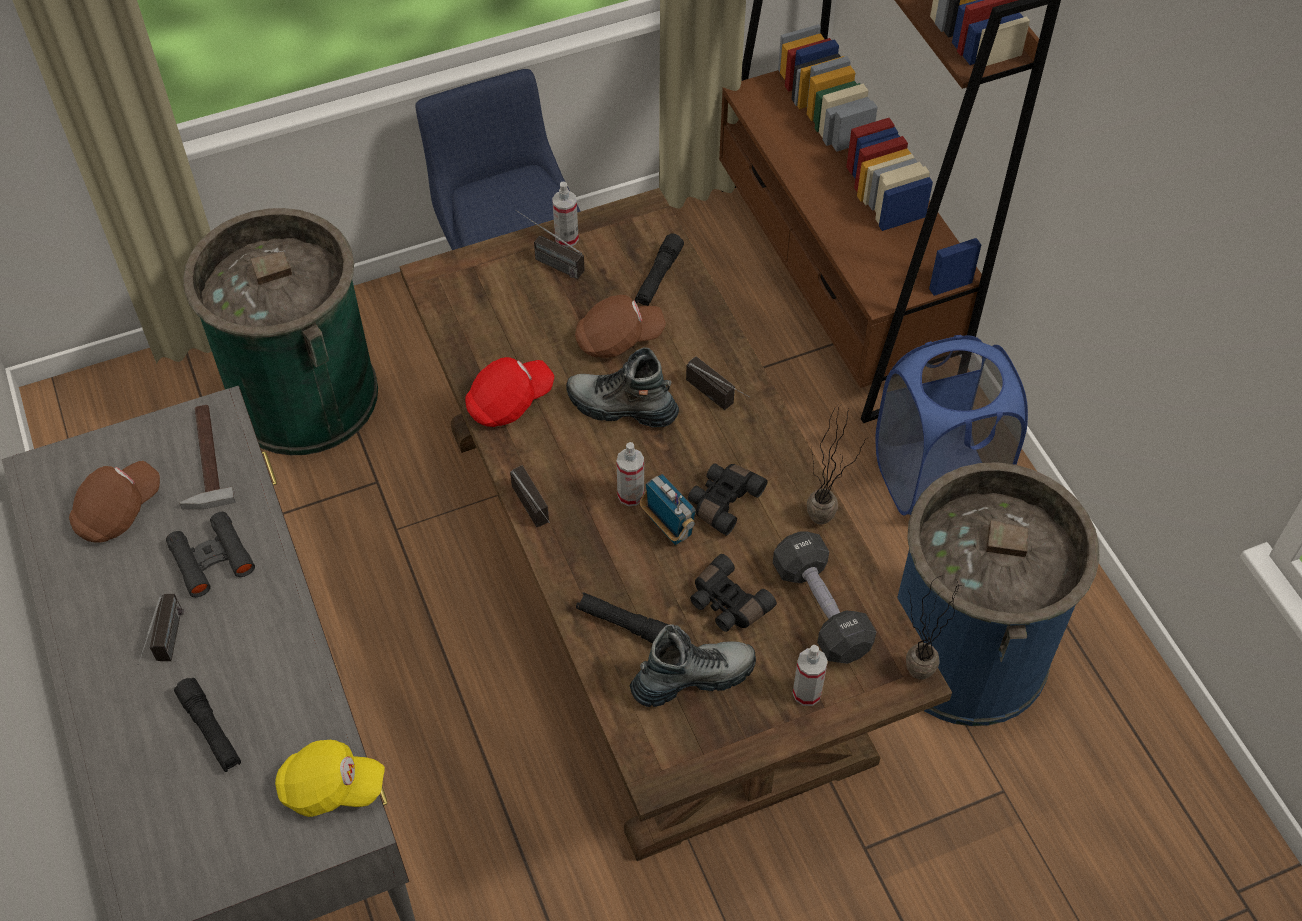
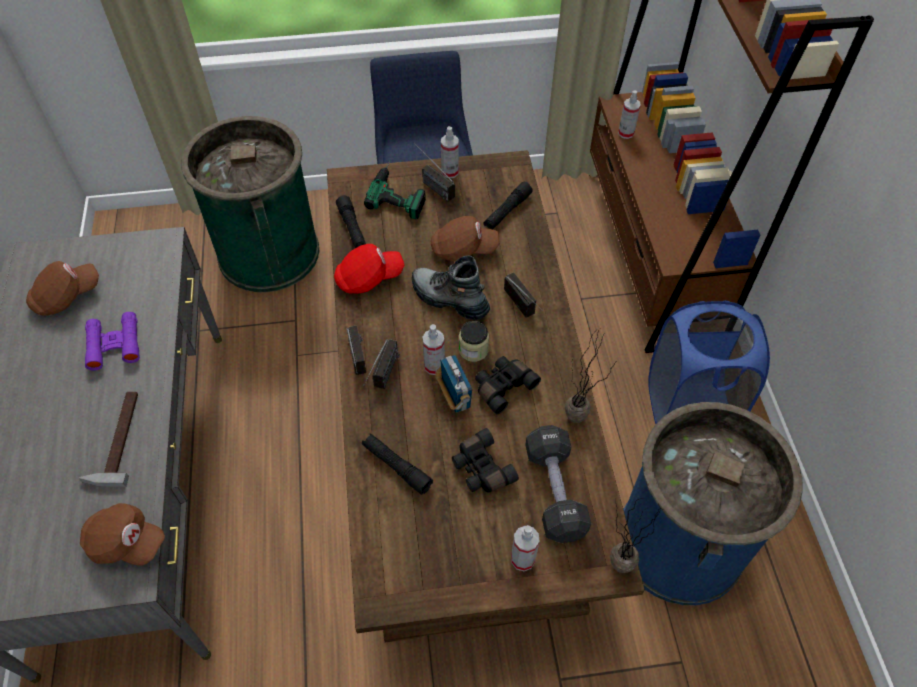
camera: 15 degrees right, 0 degrees up
radio [138,594,184,665] -> radio moved to [363,339,400,389]
black binoculars [166,512,255,597] -> purple binoculars [85,312,140,371]
black flashlight [174,678,241,772] -> black flashlight moved to [336,195,366,248]
hammer [179,405,236,509] -> hammer moved to [79,392,138,487]
yellow cap [275,740,385,817] -> brown cap [80,503,165,566]
boot [629,624,756,707] -> none
none -> power drill [364,161,426,219]
none -> jar [459,321,489,362]
none -> spray bottle [618,91,641,139]

